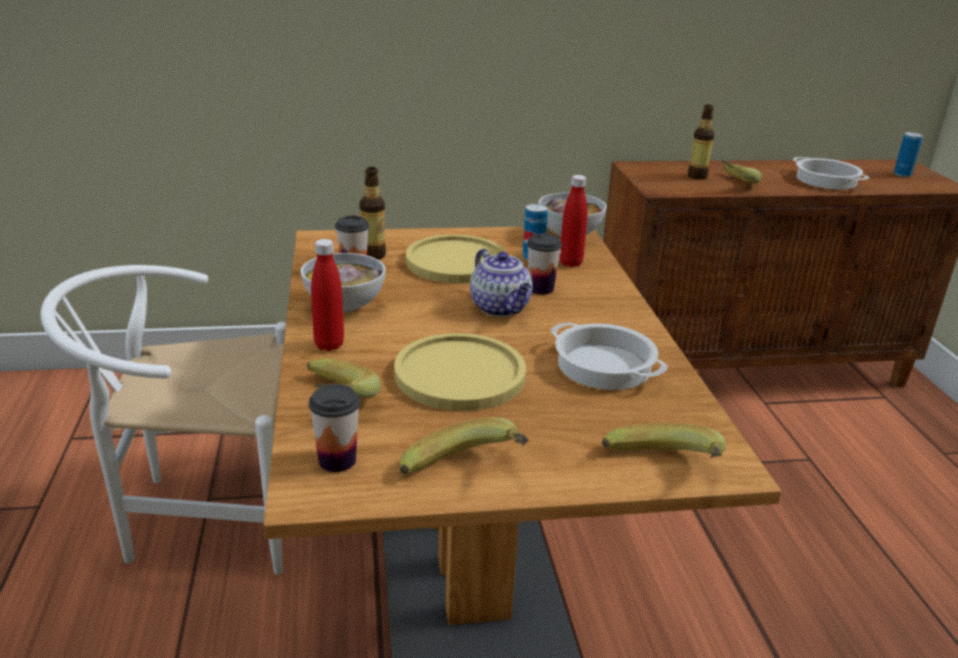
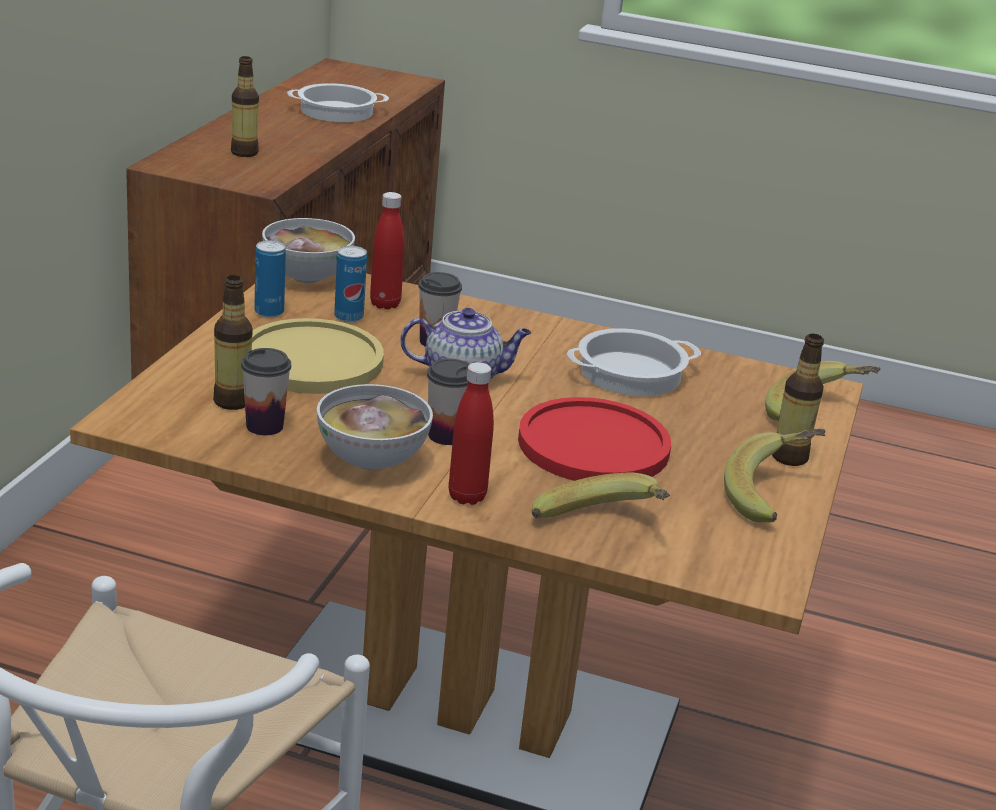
camera: 65 degrees left, 0 degrees up
cup [309,384,360,472] -> cup moved to [427,359,469,445]
yellow plate [394,333,526,411] -> red plate [518,397,671,481]
banana [722,160,762,184] -> none
can [894,132,923,177] -> can moved to [254,240,286,318]
none -> bottle [772,334,824,466]

